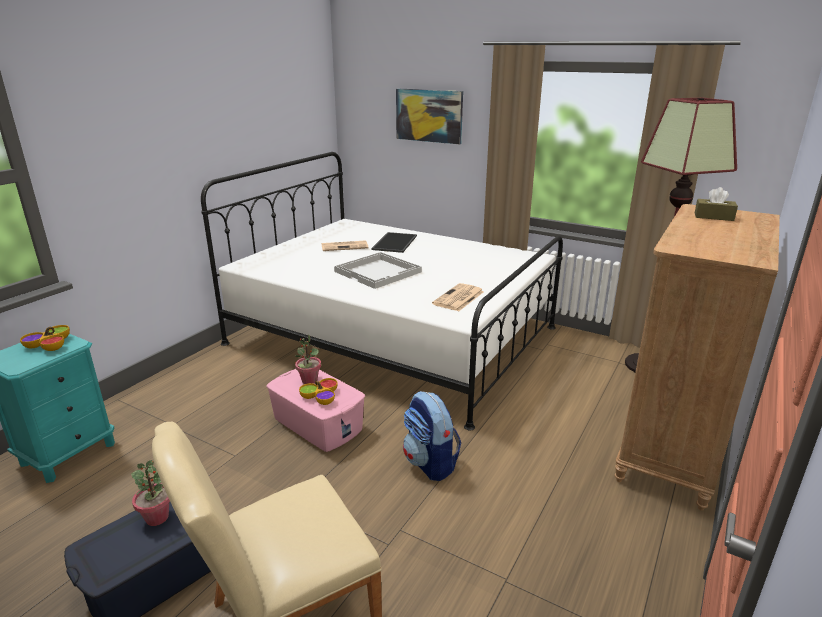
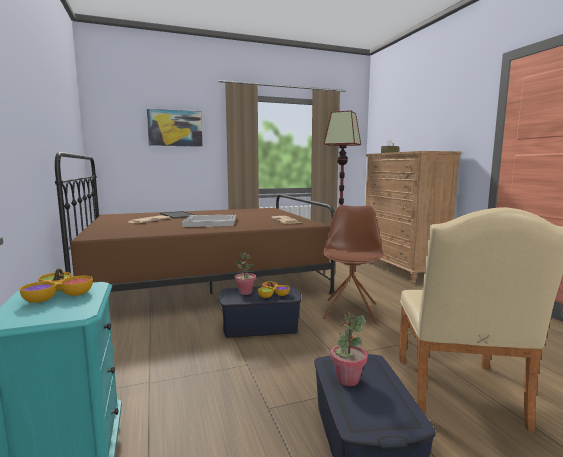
camera: 50 degrees left, 15 degrees down
white bed [201,152,563,430] -> brown bed [55,152,335,295]
pink storage box [266,369,365,452] -> blue storage box [218,285,301,338]
backpack [403,391,461,481] -> brown chair [323,205,383,324]

